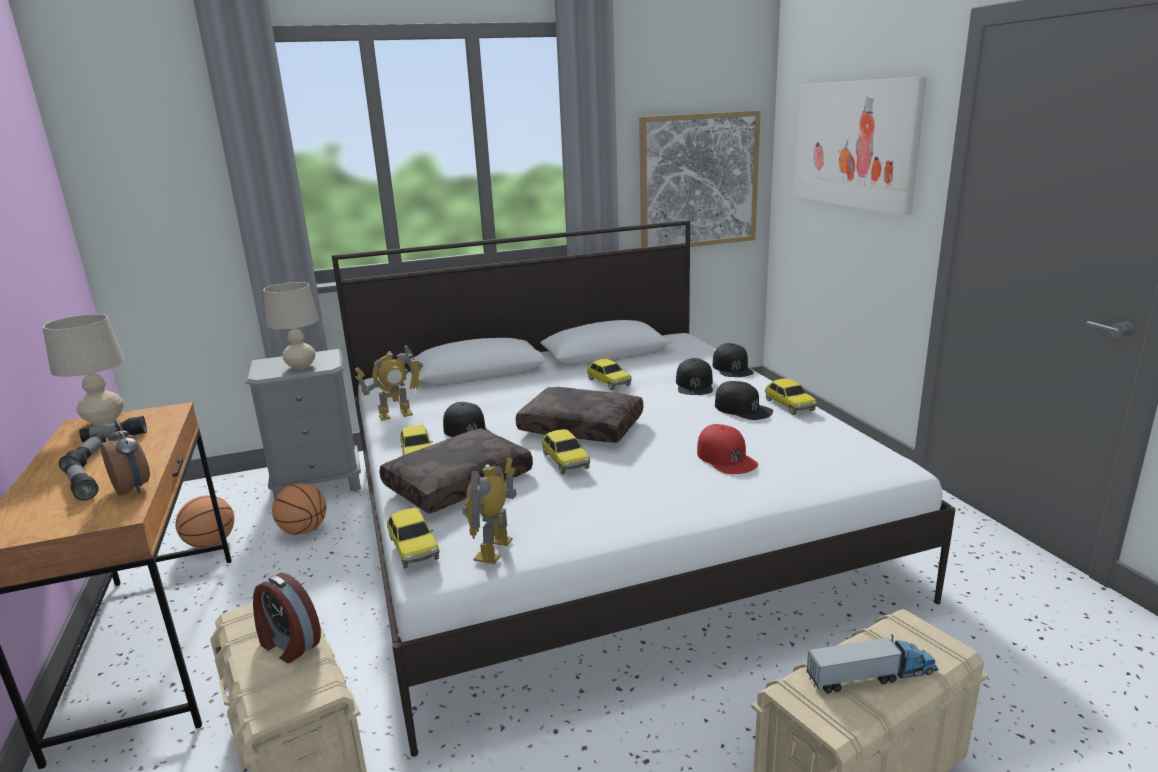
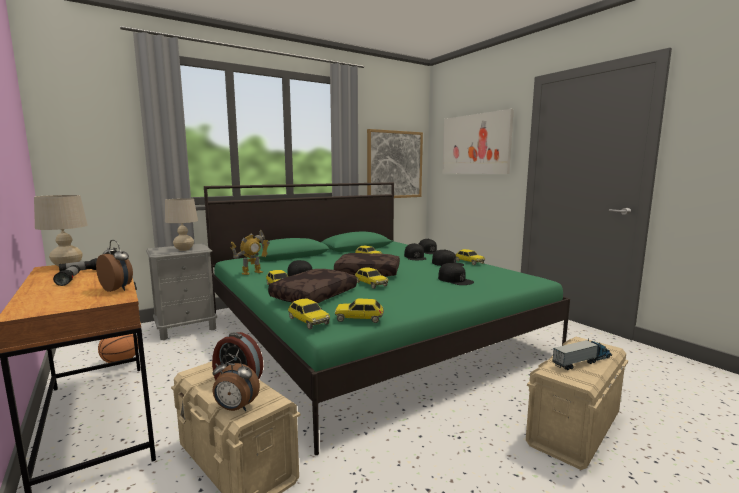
camera: 15 degrees left, 10 degrees down
flashlight [64,462,99,501] -> none
basketball [272,483,326,535] -> none
white bed [332,220,956,757] -> green bed [204,182,570,455]
toy robot [463,458,517,564] -> toy car [335,298,384,323]
red cap [697,424,758,474] -> black cap [438,263,474,285]
none -> alarm clock [213,355,260,411]

